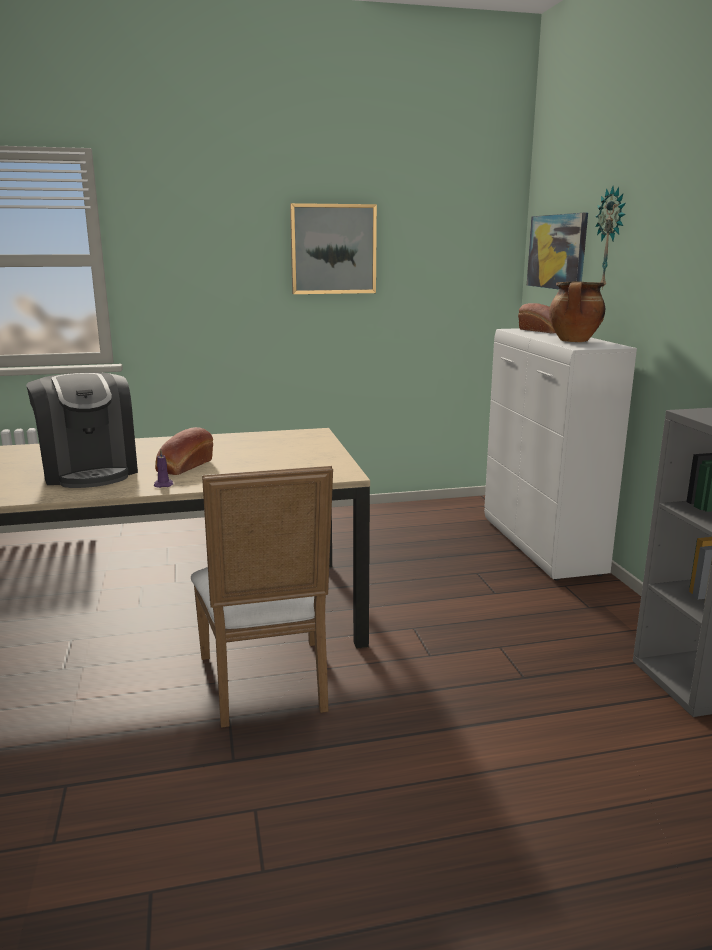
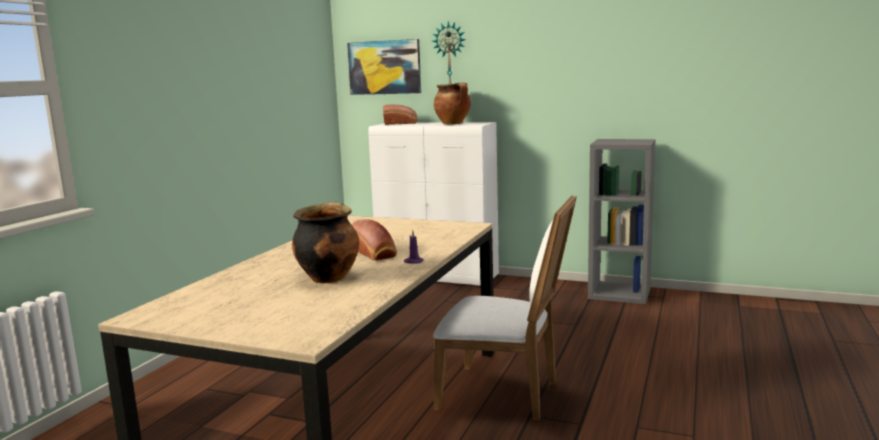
camera: 55 degrees left, 5 degrees down
coffee machine [26,372,138,488] -> cooking pot [292,202,359,284]
picture [290,203,377,294] -> none

